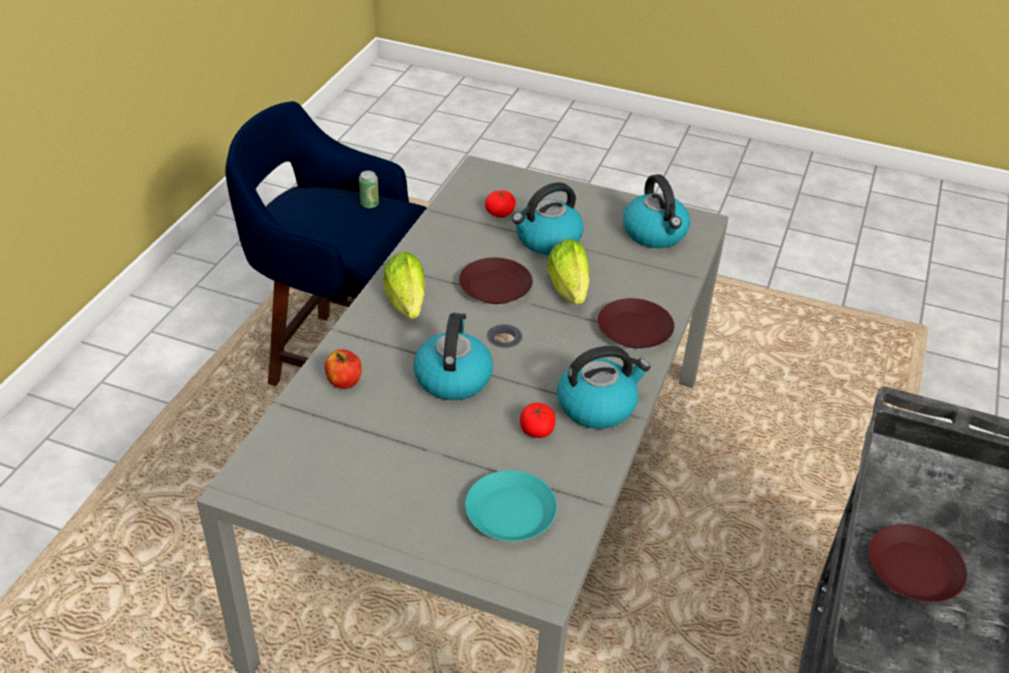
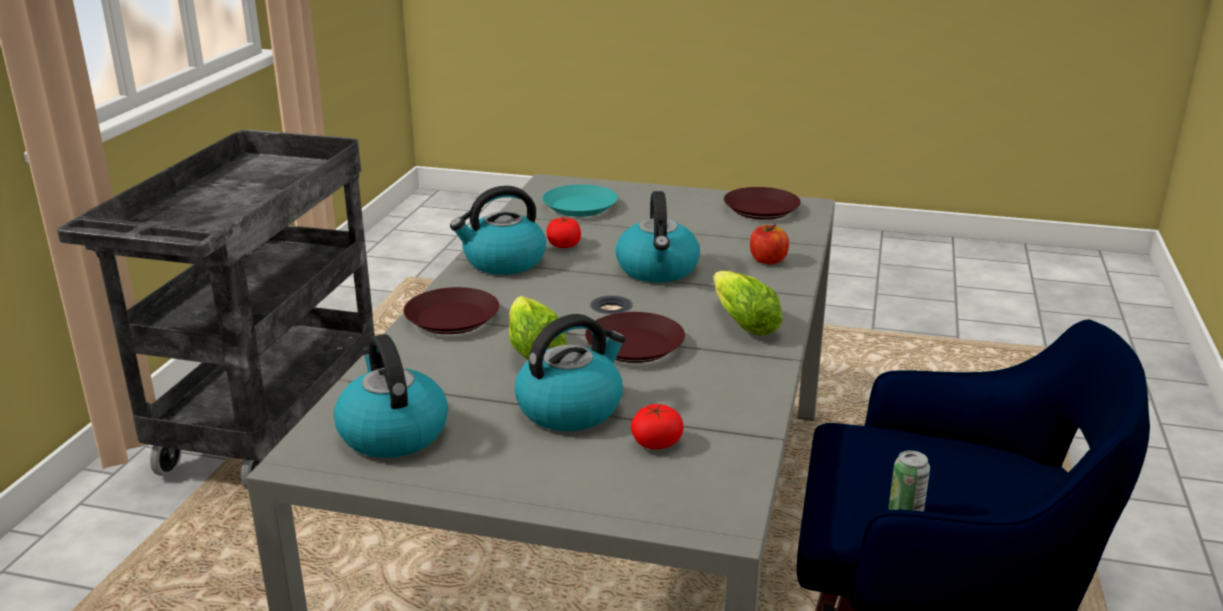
camera: 175 degrees right, 15 degrees down
brown plate [869,524,967,602] -> brown plate moved to [724,187,801,220]

